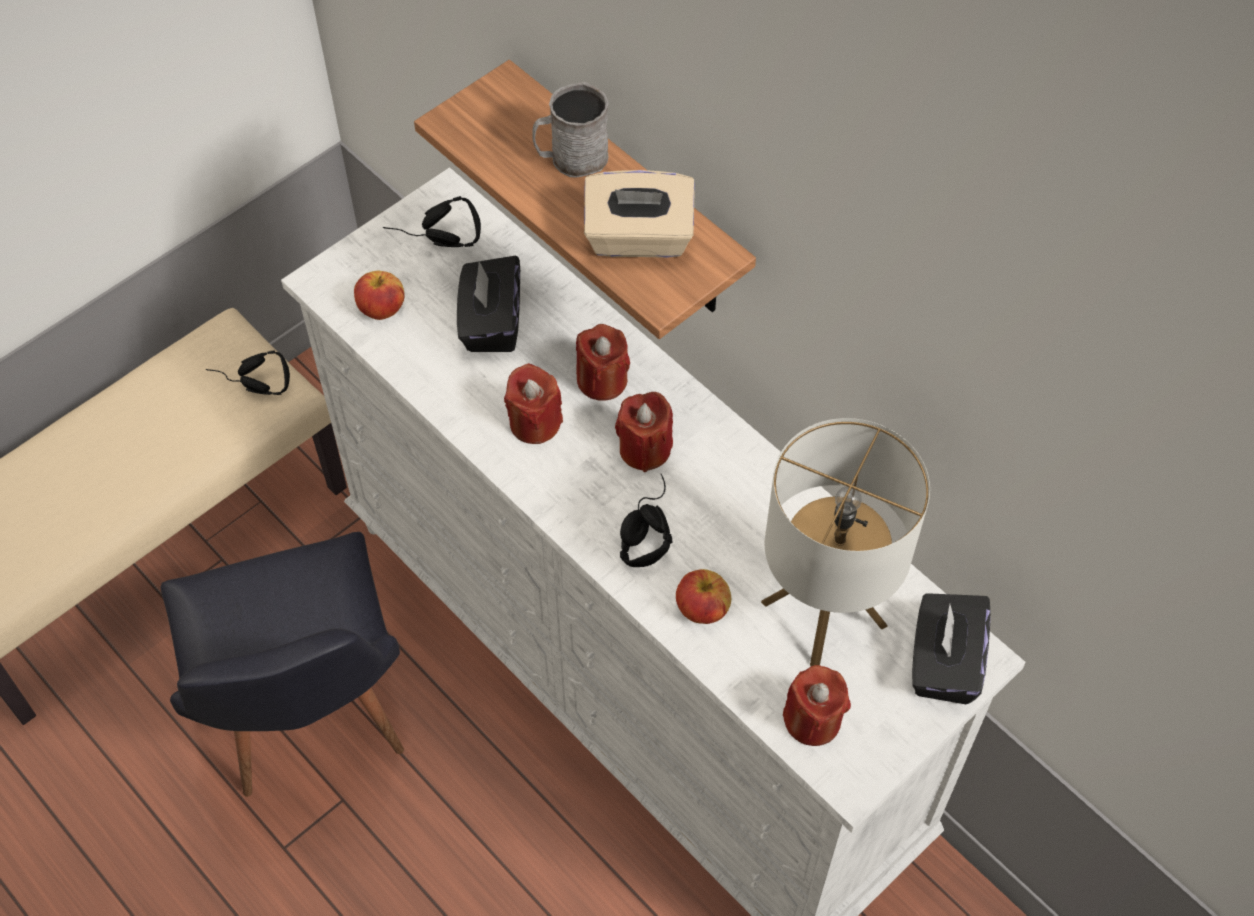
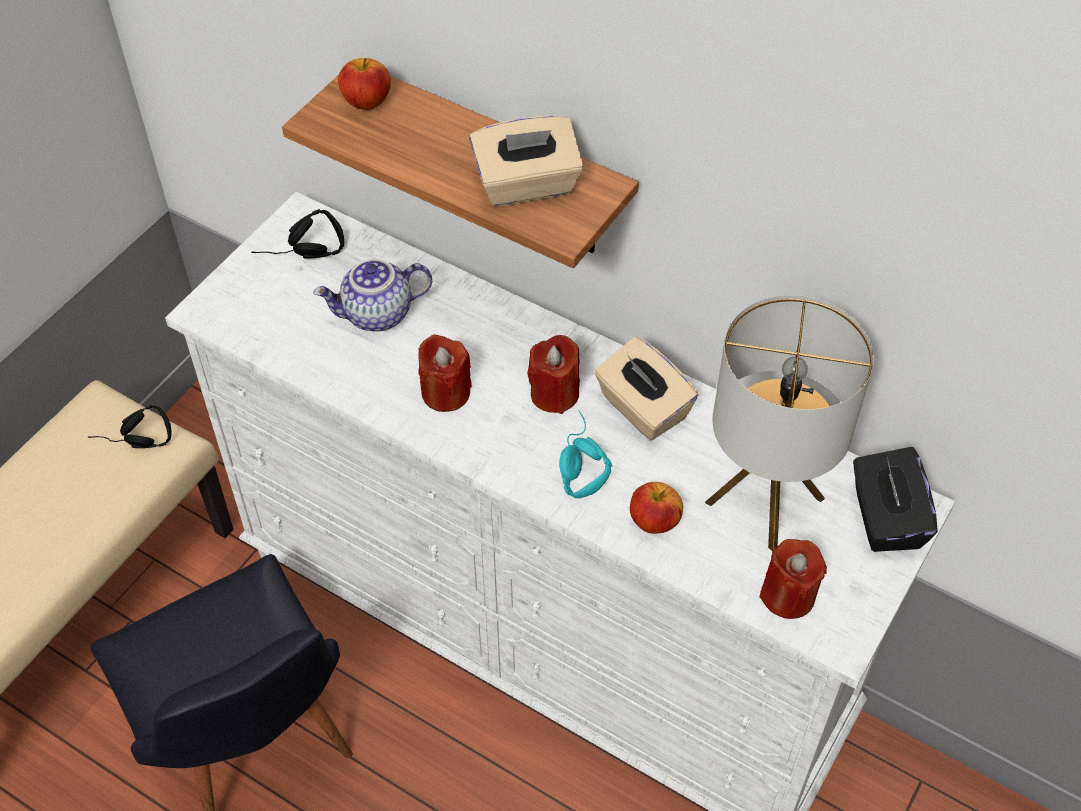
camera: 15 degrees left, 5 degrees down
apple [354,271,405,320] -> apple moved to [338,58,391,110]
black tissue box [457,256,520,352] -> teapot [313,259,432,332]
grey mug [532,82,609,177] -> none
red candle [576,324,630,401] -> none
black headphones [620,473,673,567] -> turquoise headphones [559,410,612,498]
none -> beige tissue box [594,337,698,440]

